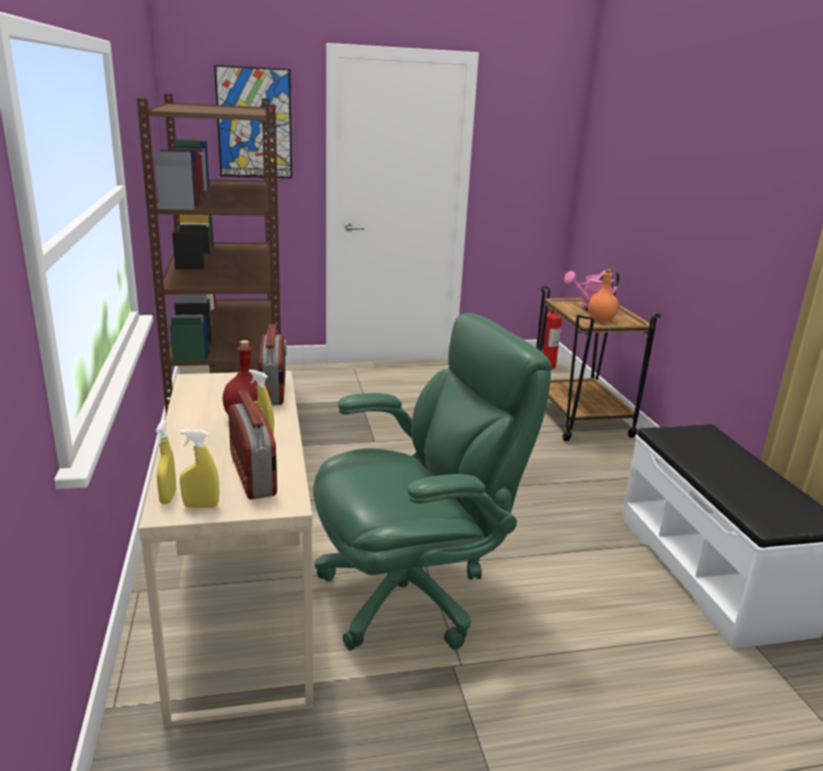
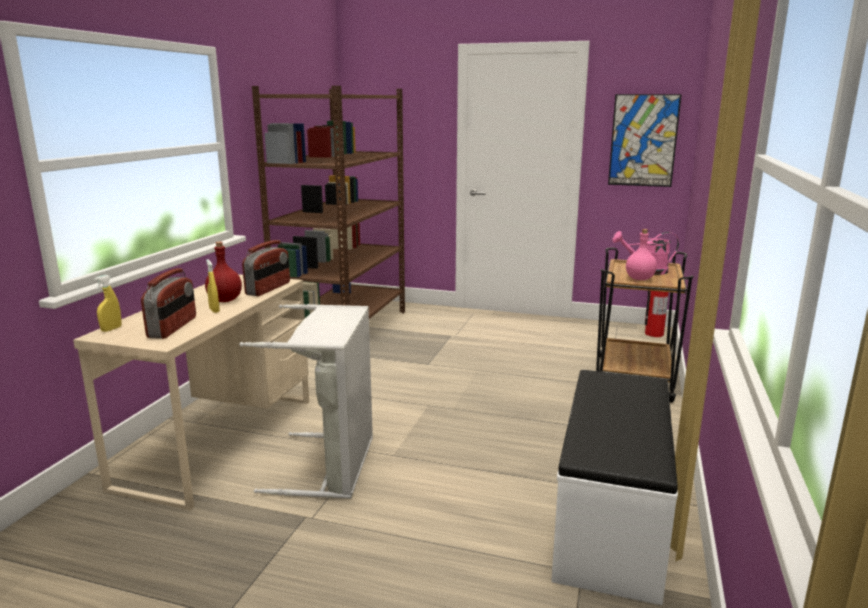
camera: 30 degrees right, 5 degrees down
yellow spray bottle [180,430,220,508] -> none
picture [214,65,292,178] -> picture moved to [608,94,682,187]
green office chair [313,313,551,650] -> grey laundry basket [239,304,373,499]
orange bottle [588,269,618,322] -> pink bottle [626,229,657,280]

